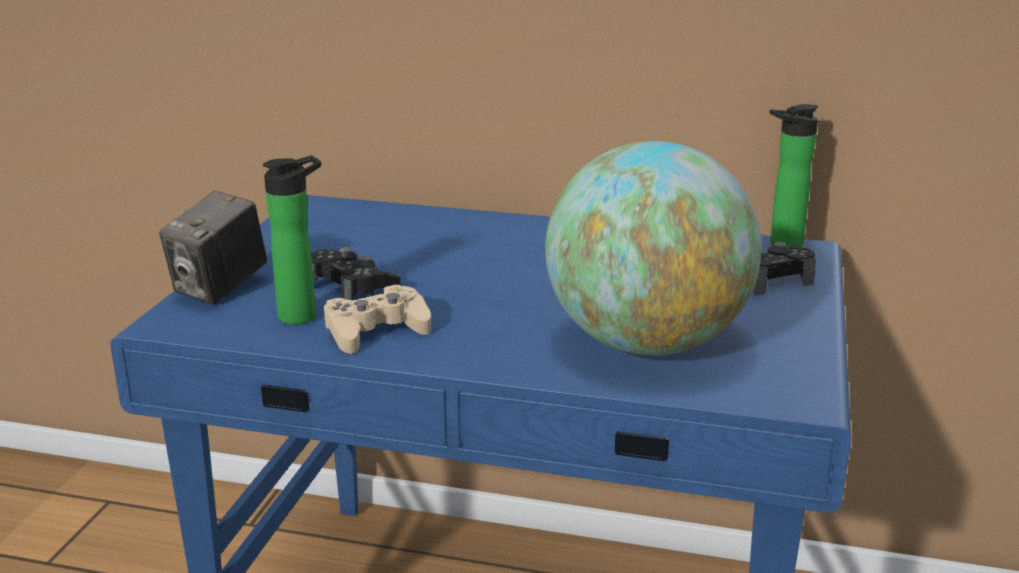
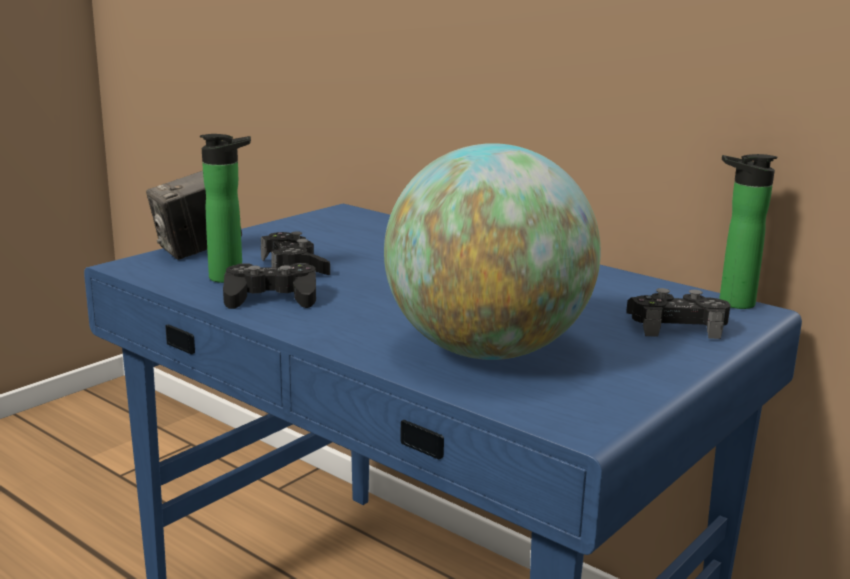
camera: 25 degrees right, 5 degrees down
beige game controller [324,285,431,354] -> black game controller [223,263,316,309]

